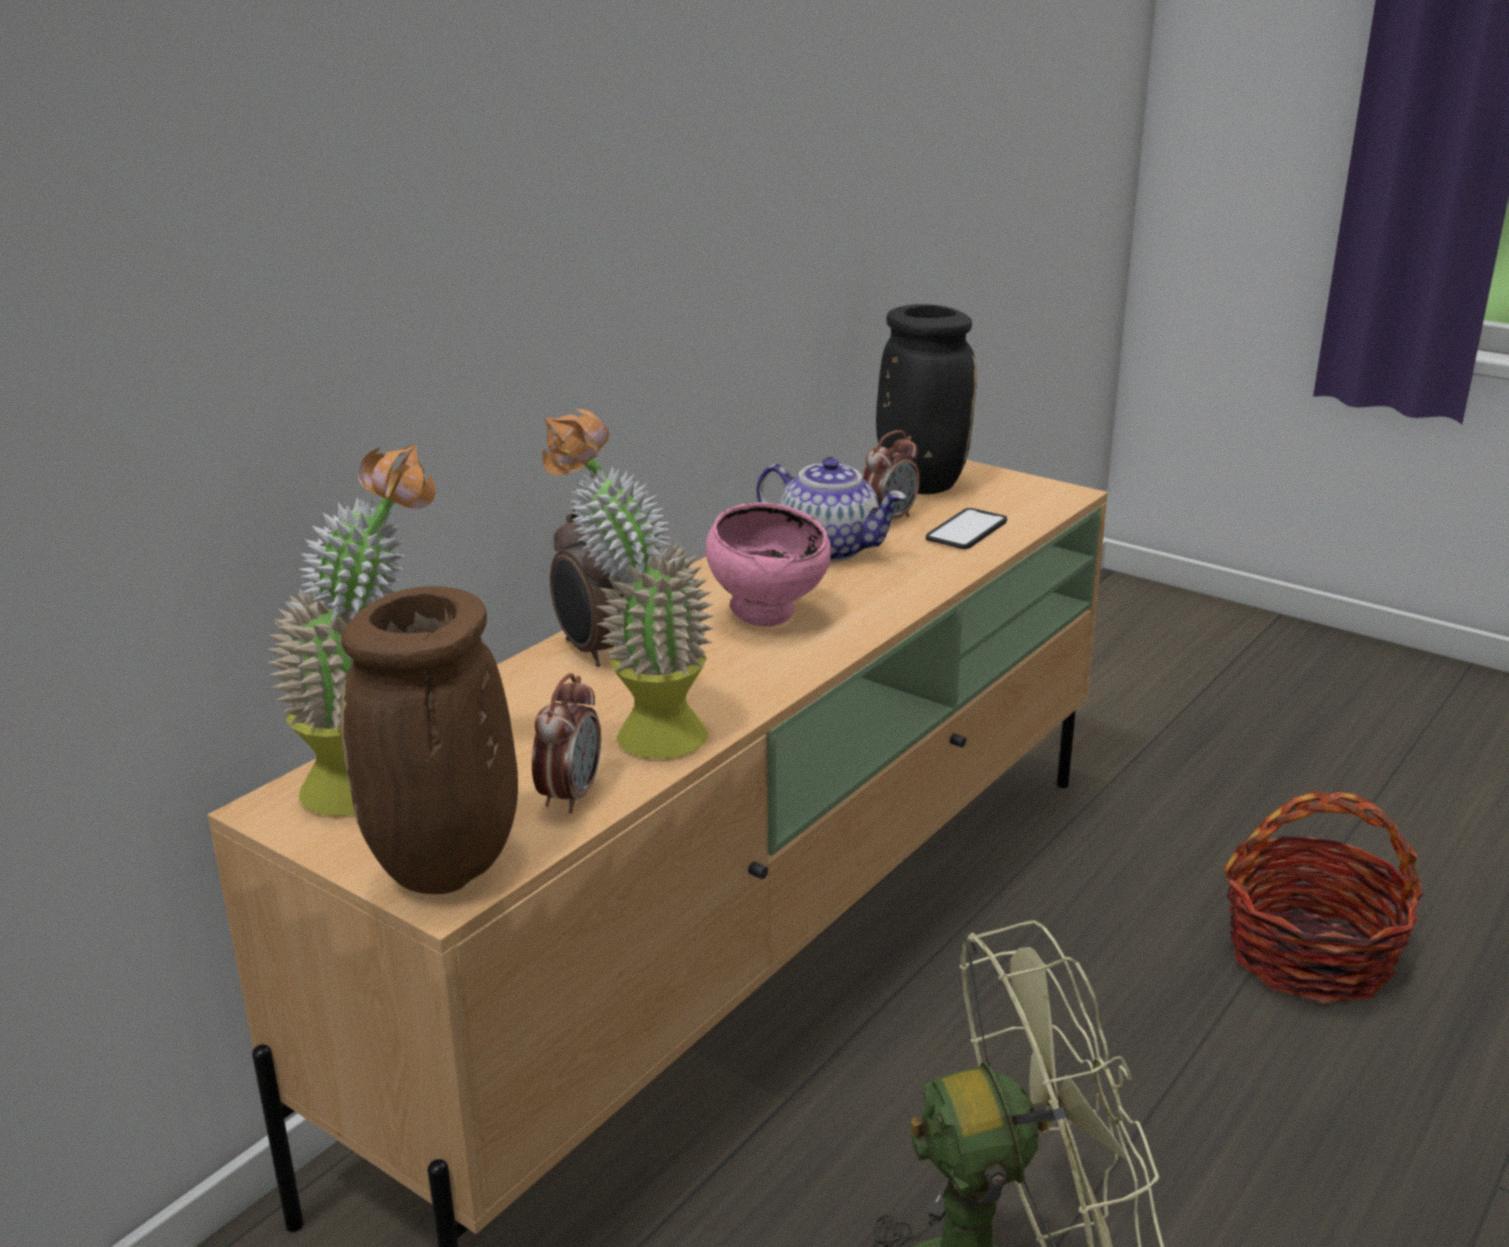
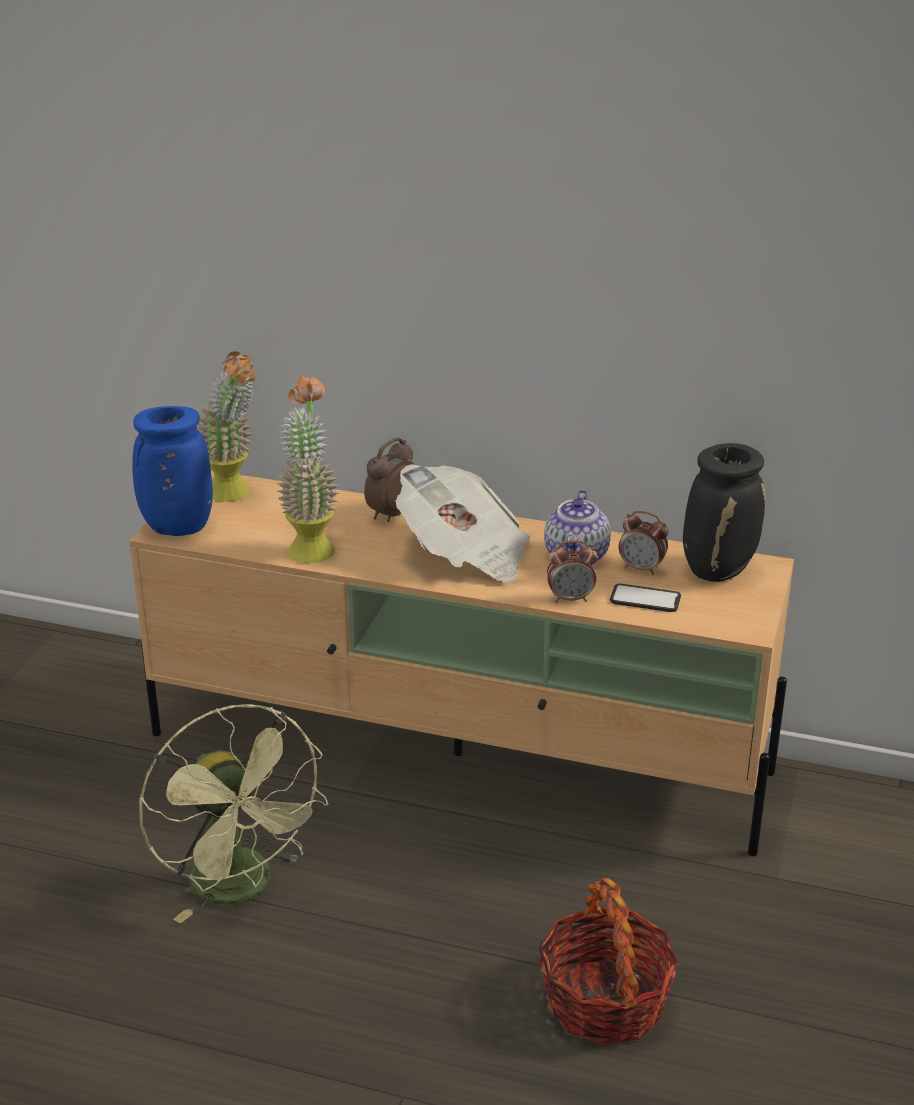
camera: 70 degrees right, 5 degrees up
brown vase [341,586,518,894] -> blue vase [132,406,213,536]
alarm clock [532,673,601,814] -> alarm clock moved to [547,540,598,603]
pink bowl [706,502,831,627] -> newspaper [395,464,530,583]

